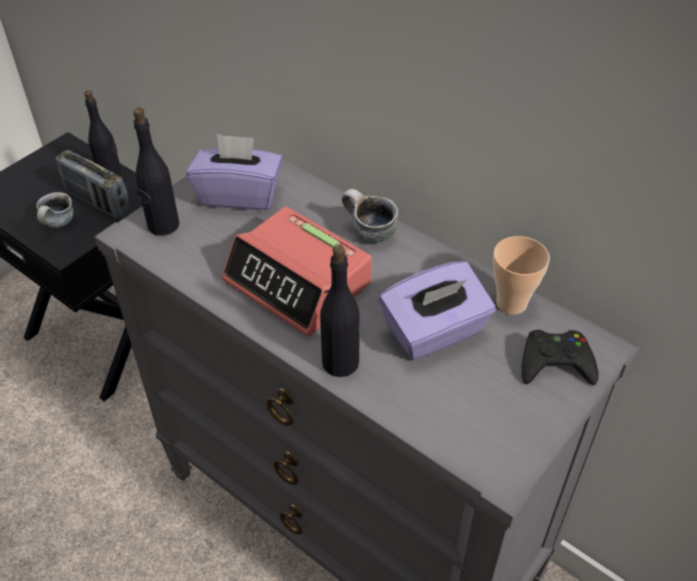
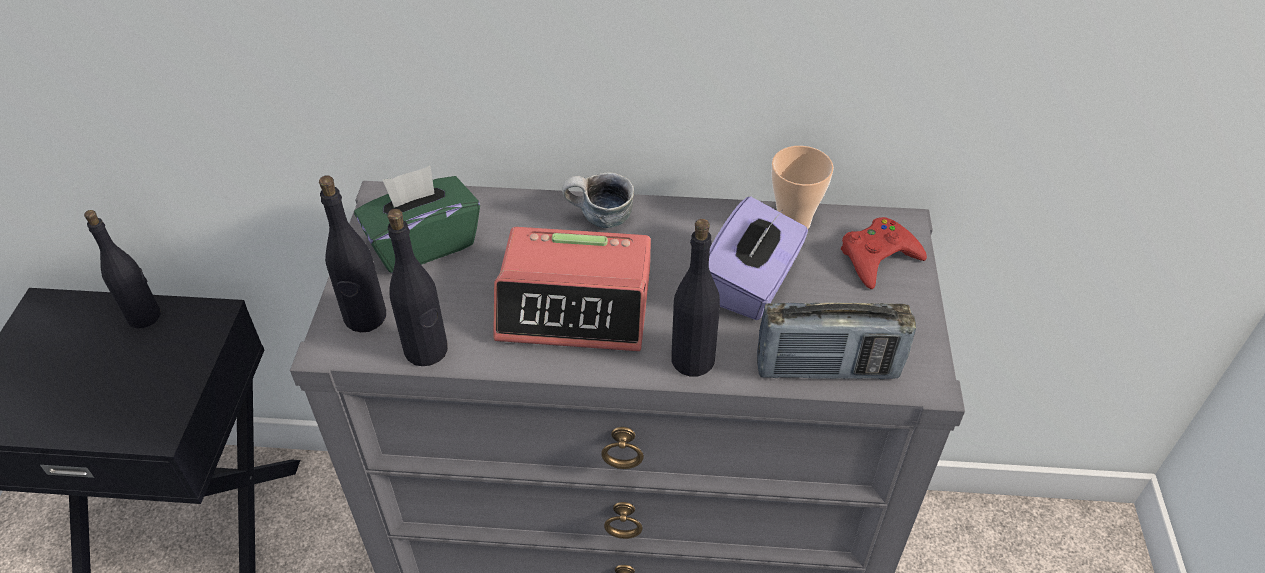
camera: 35 degrees left, 0 degrees up
mug [36,192,74,228] -> none
radio [55,150,130,219] -> radio moved to [757,302,916,380]
purple tissue box [186,134,283,210] -> green tissue box [354,166,480,273]
black game controller [521,330,598,385] -> red game controller [841,217,927,289]
none -> black bottle [387,209,448,366]

